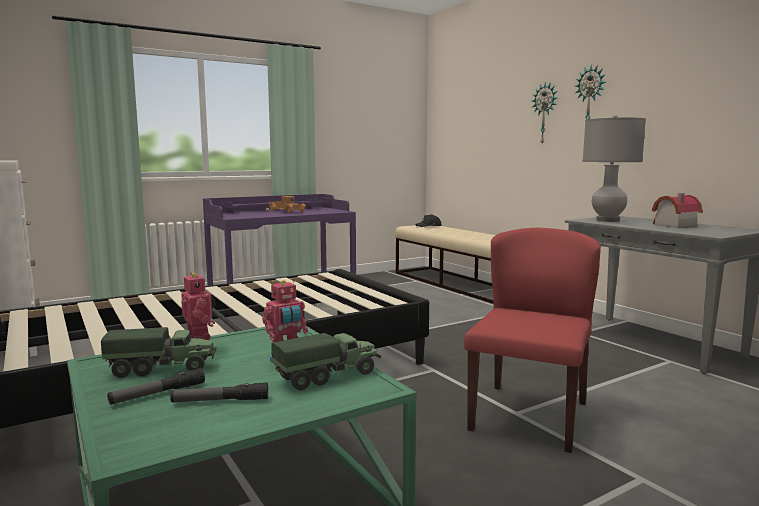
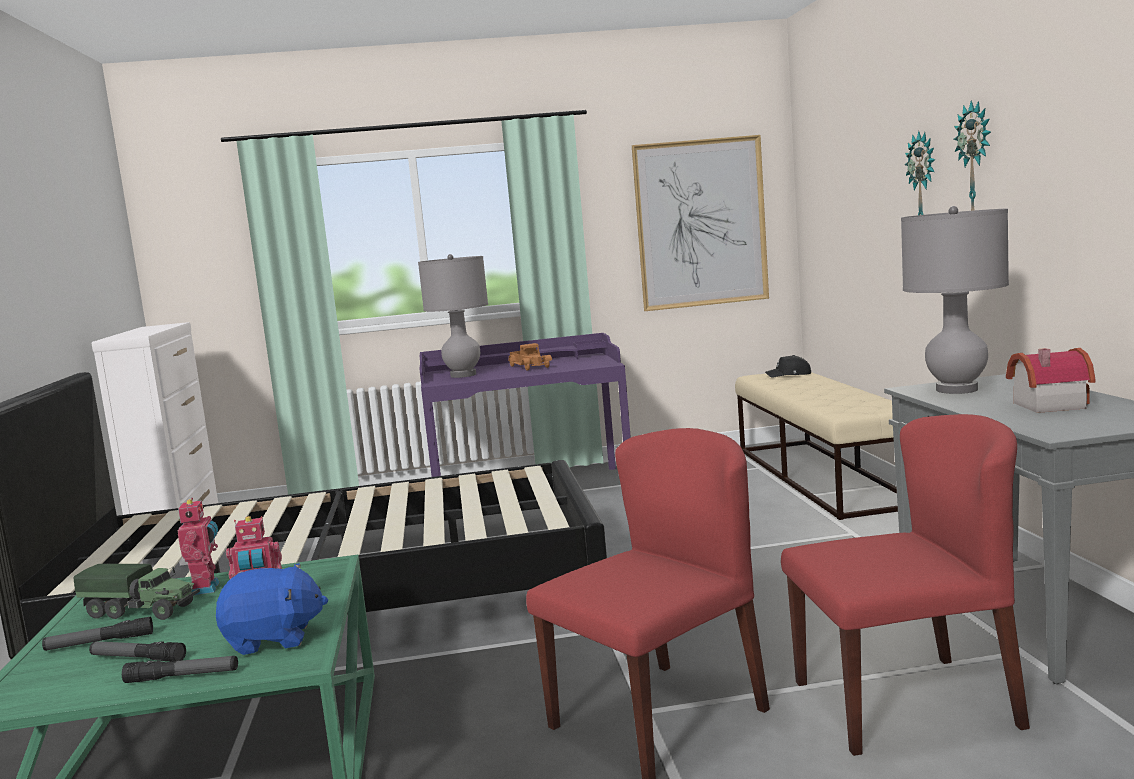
camera: 25 degrees right, 0 degrees up
toy truck [271,332,381,390] -> blue plush toy [216,563,328,655]
none -> flashlight [122,656,238,683]
none -> grey table lamp [418,254,488,378]
none -> picture [632,135,769,311]
none -> red chair [781,414,1030,756]

